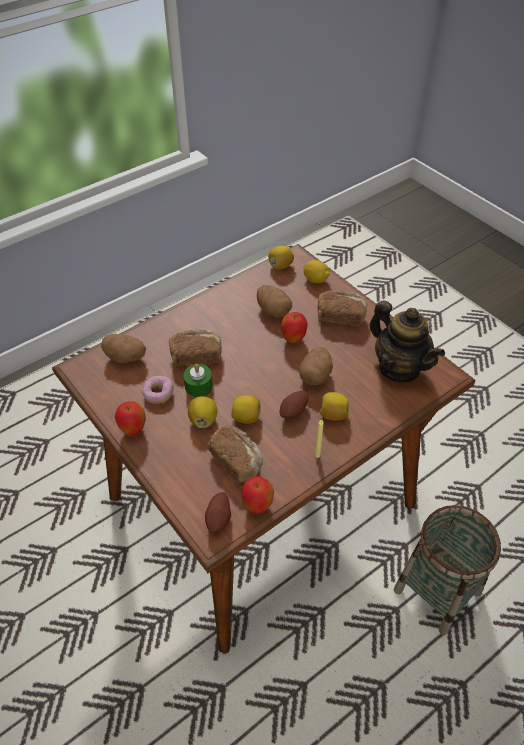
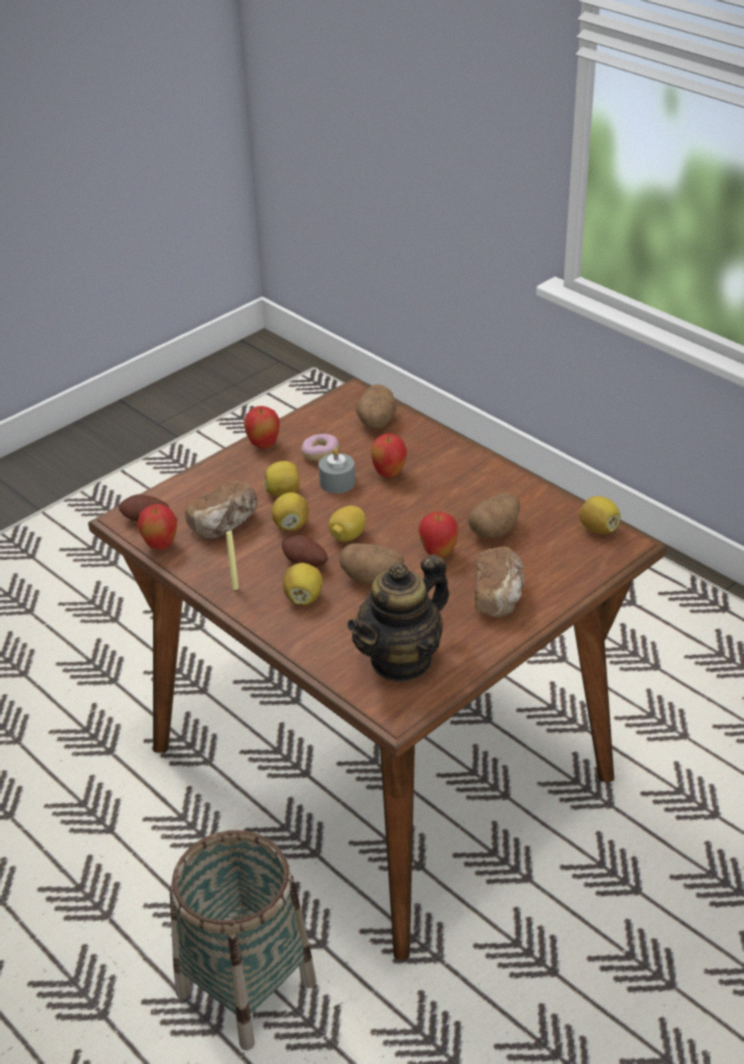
camera: 85 degrees right, 10 degrees down
bread [169,329,222,366] -> apple [370,433,407,478]
green candle [183,364,213,397] -> grey candle [318,447,355,493]
lemon [304,260,330,283] -> lemon moved to [328,506,366,542]

